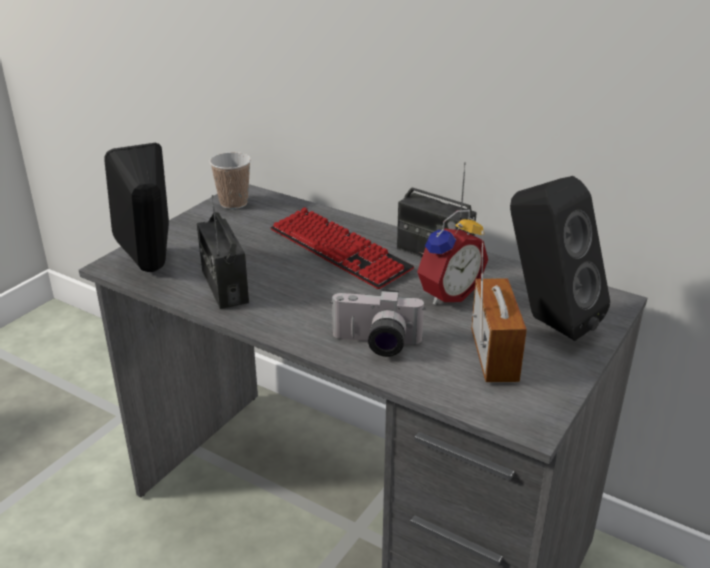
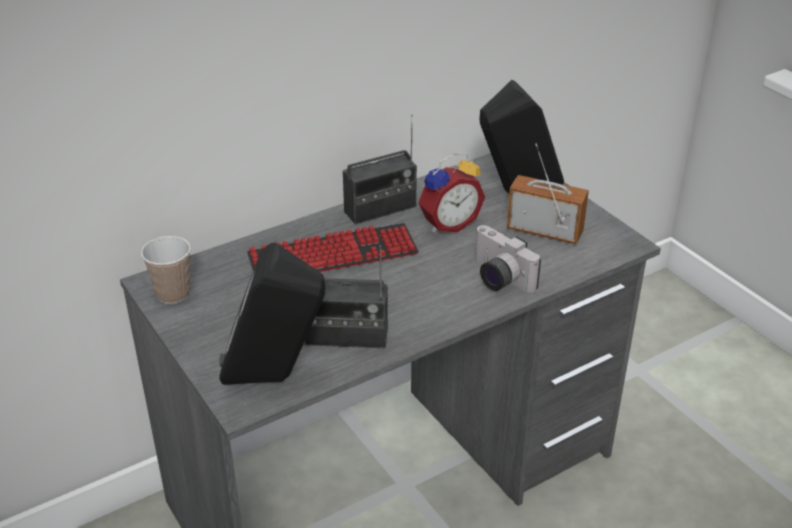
camera: 65 degrees left, 5 degrees up
camera [330,290,424,357] -> camera turned 105 degrees clockwise [475,225,541,293]
alarm clock [417,210,488,305] -> alarm clock turned 75 degrees clockwise [418,153,485,232]

